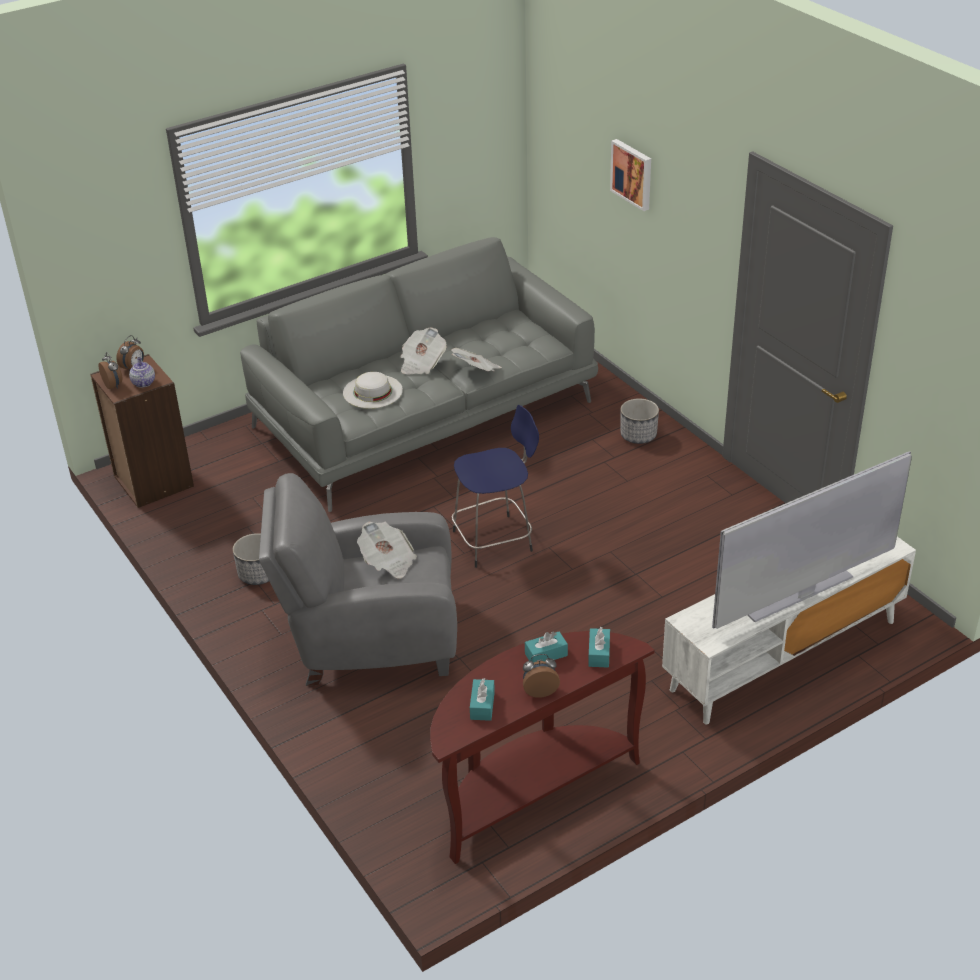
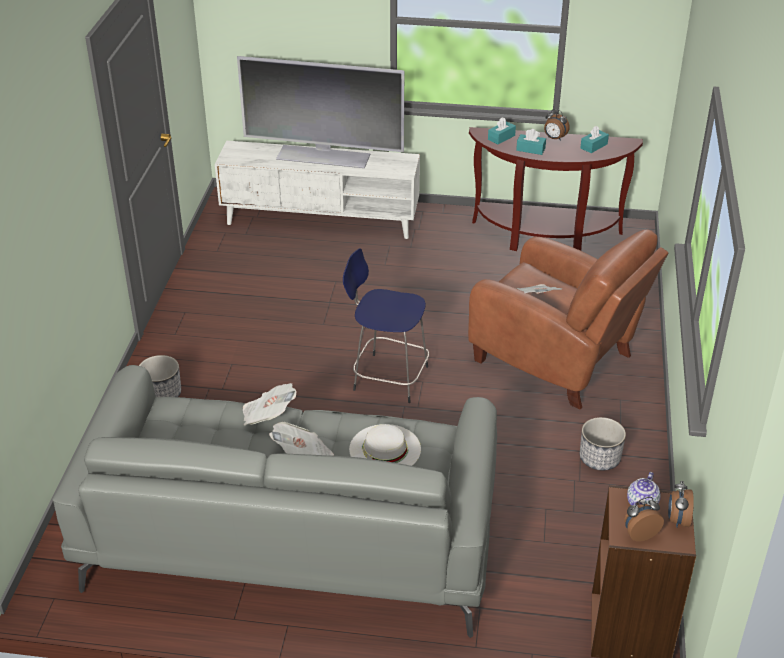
camera: 140 degrees left, 0 degrees up
grey armchair [259,473,457,686] -> brown armchair [468,229,668,409]
picture [610,139,651,211] -> none

